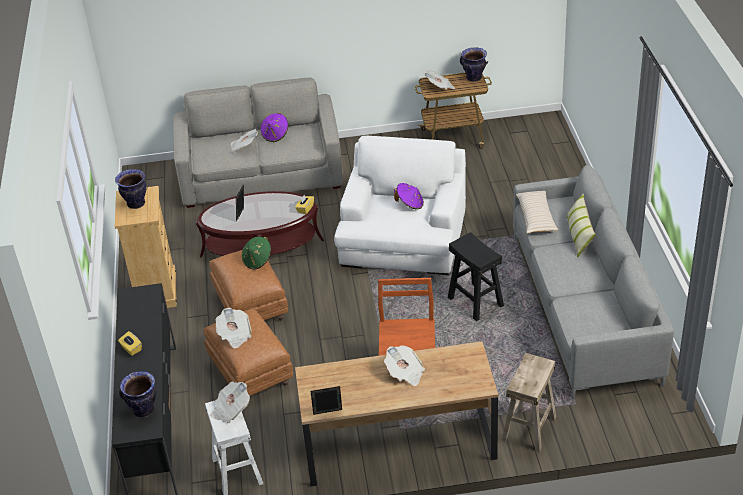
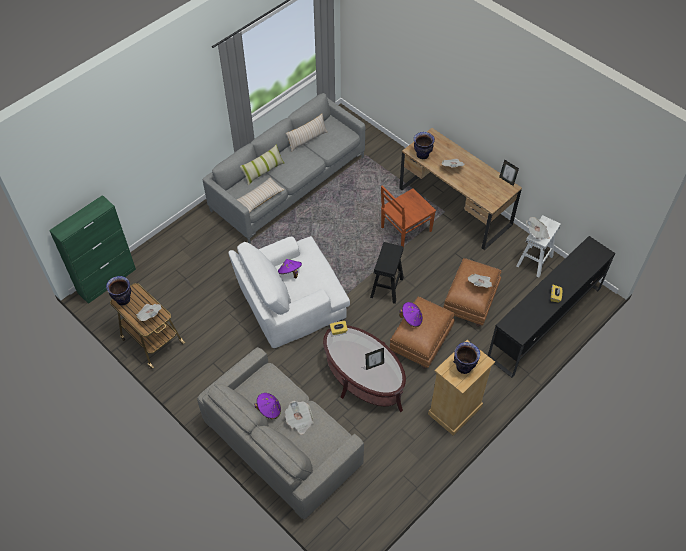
camera: 130 degrees left, 15 degrees up
vase [119,371,159,417] -> vase moved to [414,132,435,159]
green hat [242,236,271,270] -> purple hat [399,302,423,327]
black stool [448,232,504,321] -> black stool moved to [370,242,404,304]
beige stool [501,353,556,453] -> none
none -> green cabinet [49,195,136,304]
none -> beige pillow [286,114,327,152]

